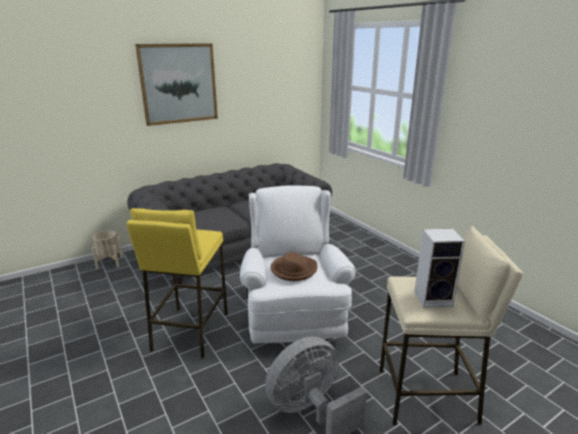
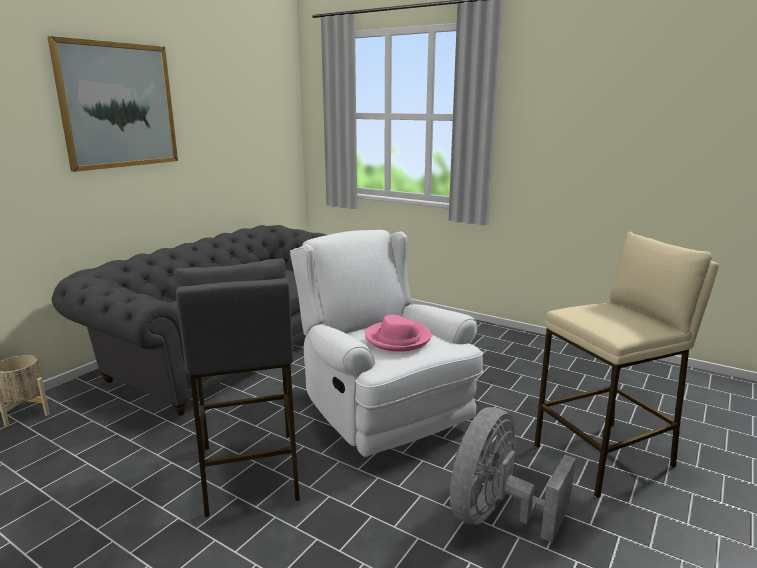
camera: 25 degrees left, 5 degrees down
yellow stool [127,208,228,359] -> grey stool [173,258,300,517]
brown hat [271,252,318,281] -> pink hat [365,315,431,352]
speaker [414,229,465,308] -> none

